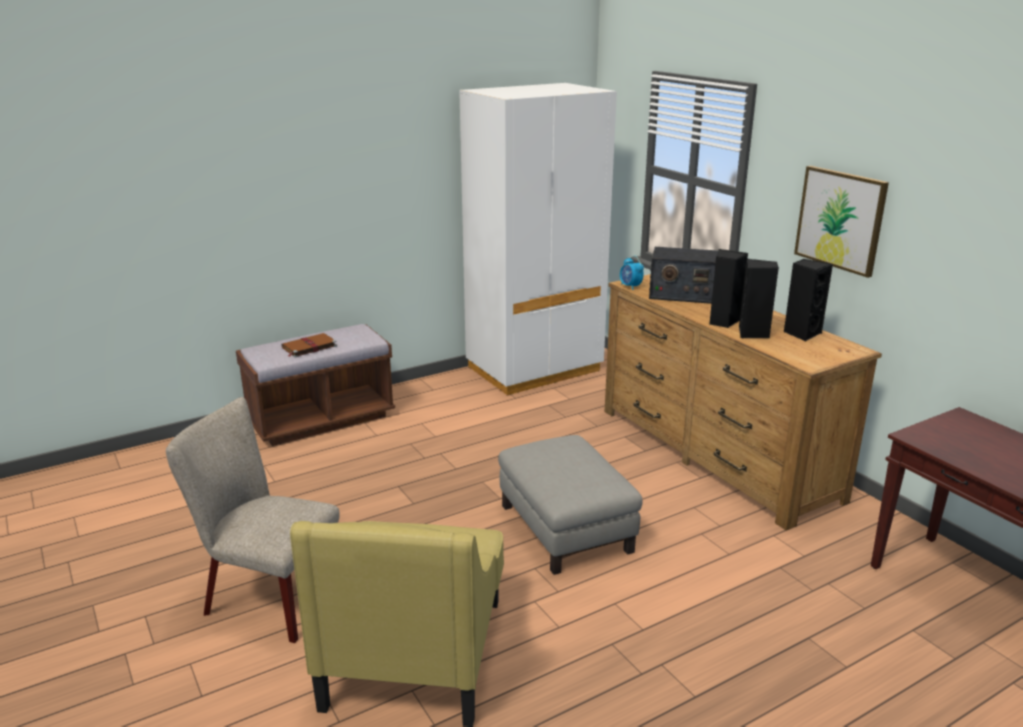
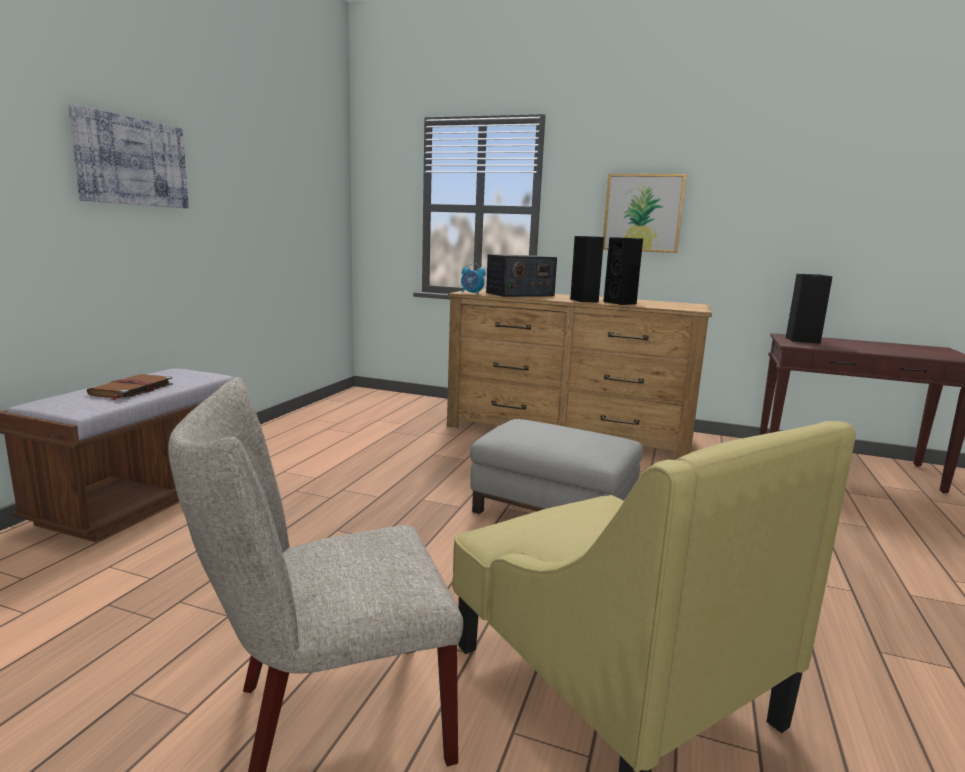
camera: 40 degrees left, 10 degrees down
white wardrobe [459,83,617,396] -> none
black speaker [784,259,833,341] -> black speaker moved to [786,274,833,344]
none -> picture [68,104,189,208]

